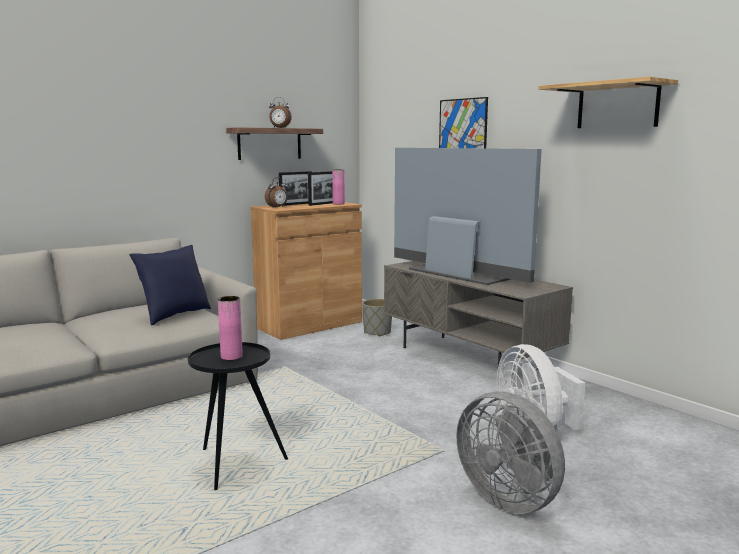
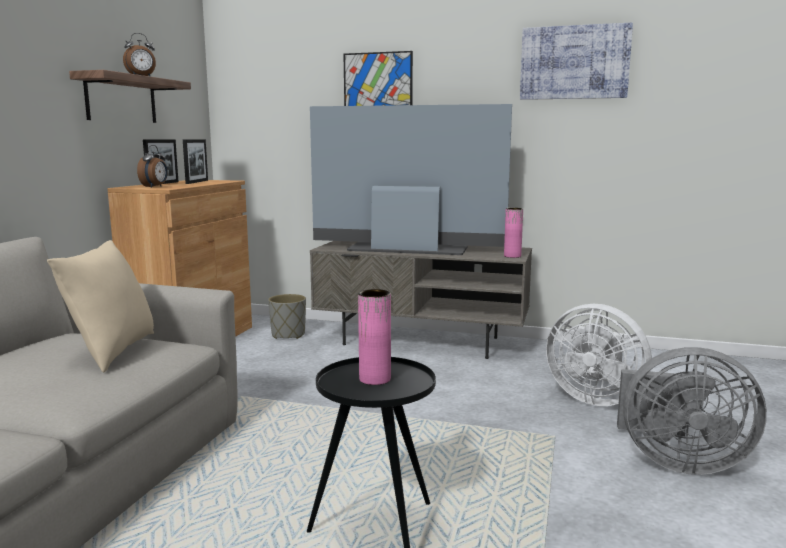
camera: 35 degrees left, 0 degrees up
blue pillow [129,245,211,326] -> beige pillow [47,240,154,372]
pink vase [332,169,345,205] -> pink vase moved to [504,208,523,258]
shelf [538,77,678,128] -> picture [520,23,633,100]

